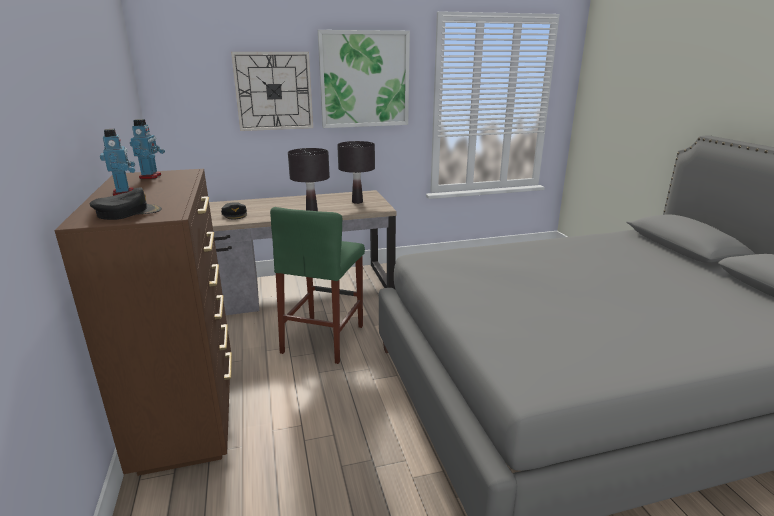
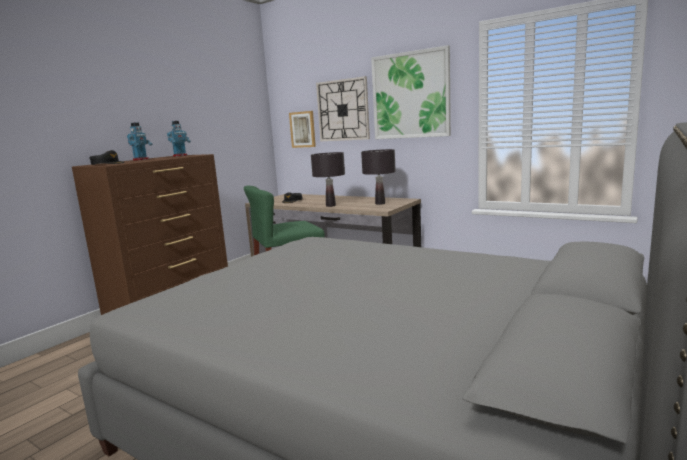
camera: 50 degrees right, 10 degrees down
none -> picture [289,111,316,148]

